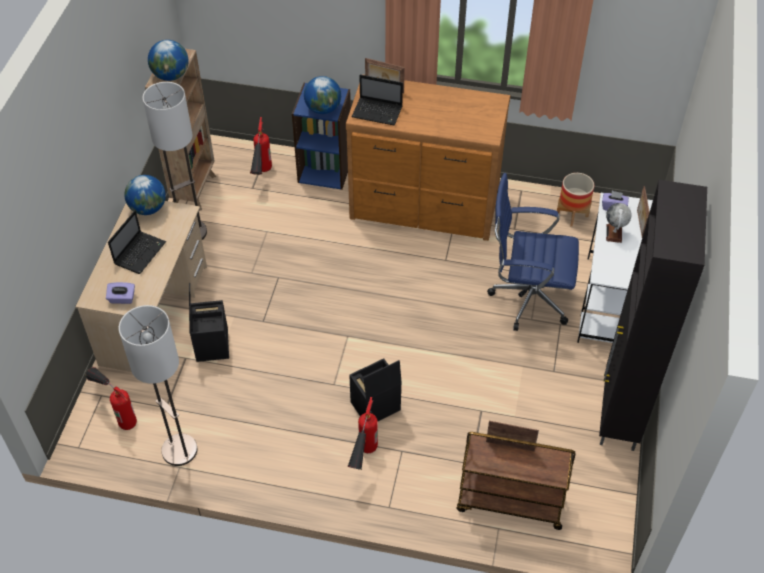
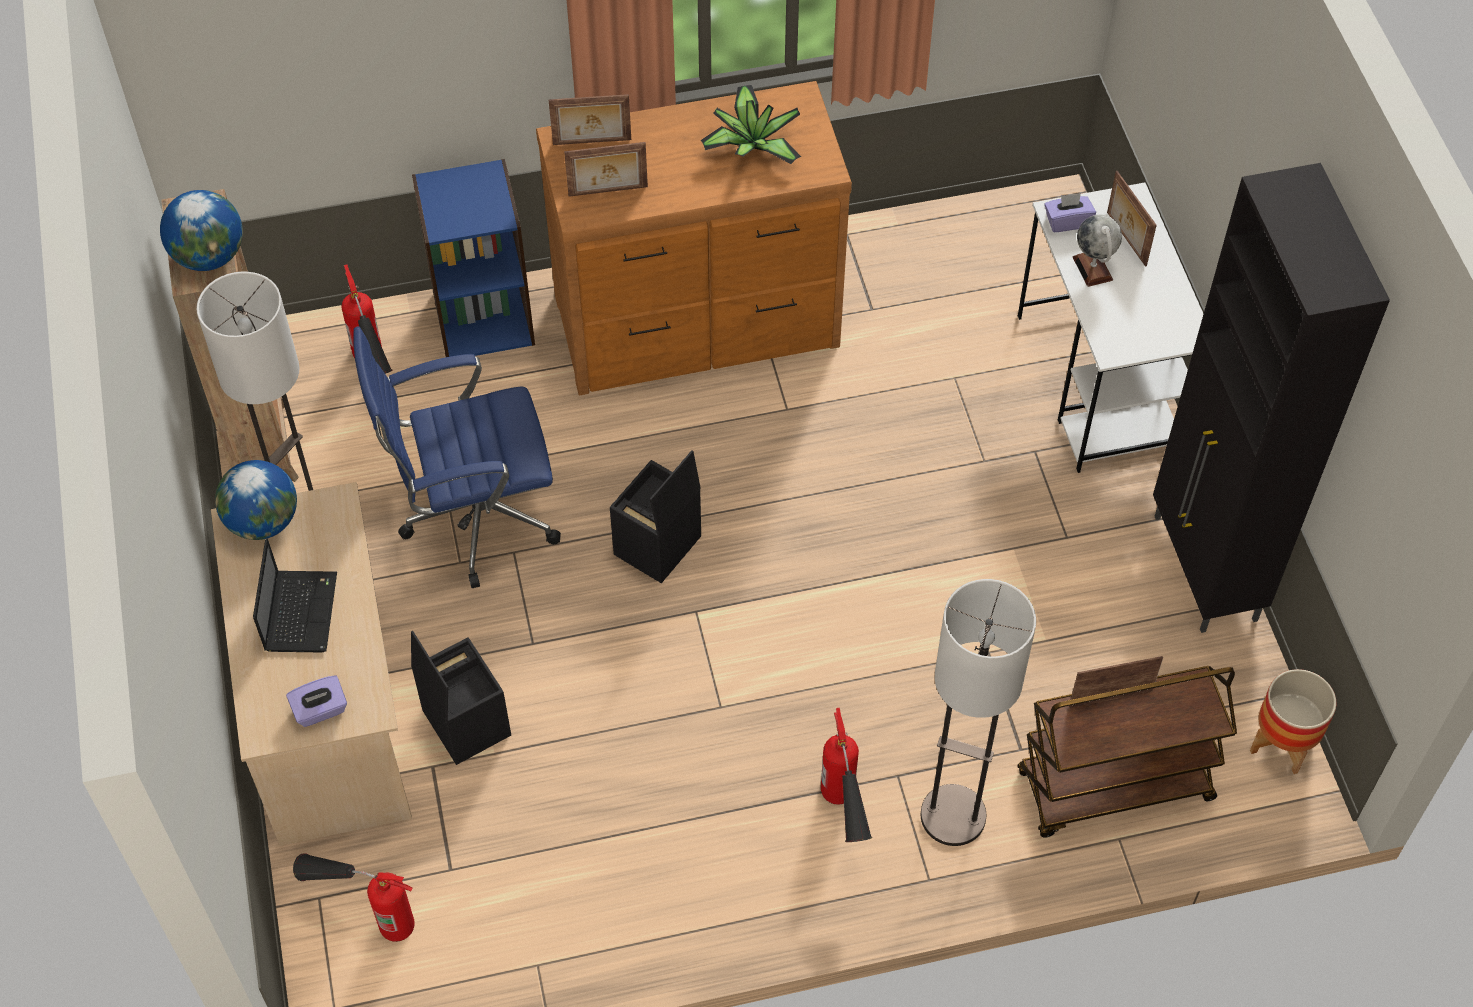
camera: 25 degrees left, 5 degrees up
floor lamp [119,305,197,466] -> floor lamp moved to [921,579,1036,846]
globe [304,76,341,114] -> none
black storage box [349,358,402,421] -> black storage box moved to [610,450,701,584]
laptop [352,75,403,125] -> picture frame [564,142,648,197]
blue office chair [487,173,579,331] -> blue office chair moved to [353,327,561,588]
planter [557,173,594,227] -> planter moved to [1250,669,1336,774]
none -> potted plant [701,85,801,164]

